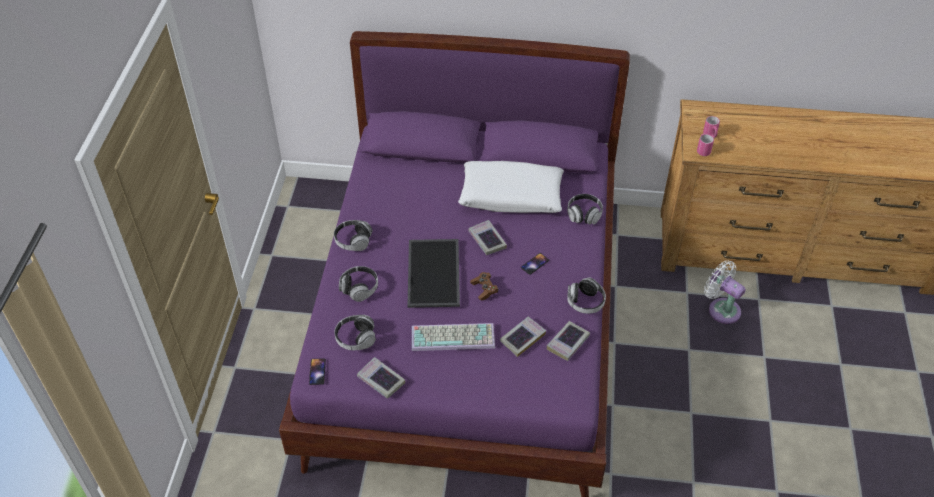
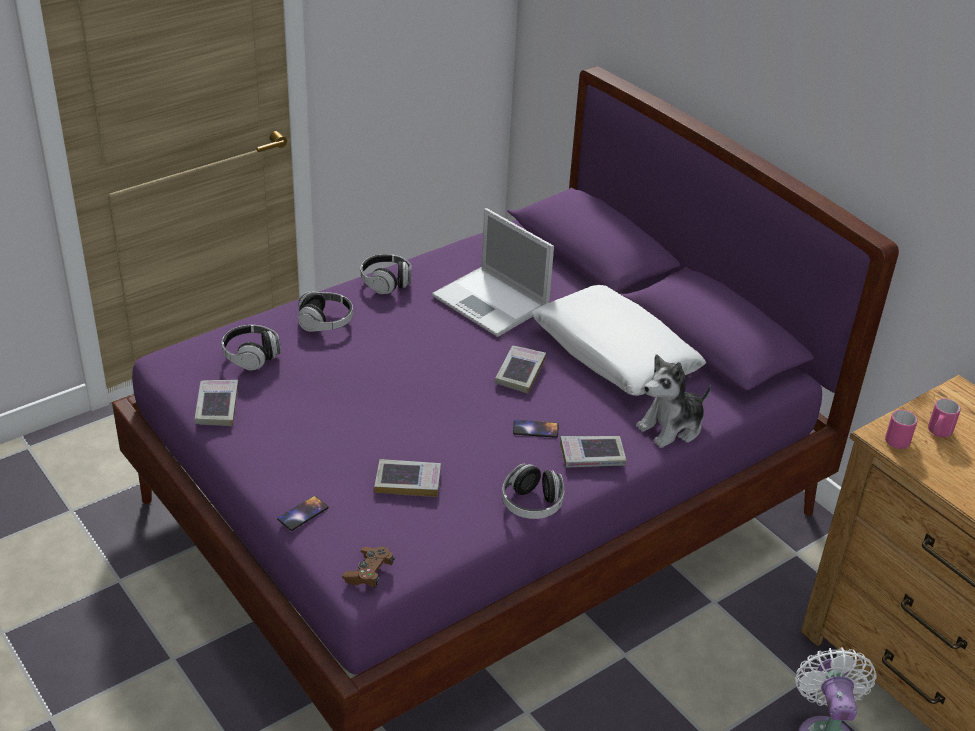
camera: 45 degrees right, 10 degrees down
phone [309,358,326,385] -> phone moved to [277,496,329,531]
tray [408,239,460,308] -> none
keyboard [412,323,495,351] -> none
brown game controller [470,272,499,301] -> brown game controller moved to [342,546,395,588]
book [547,321,590,361] -> book moved to [560,436,626,468]
headphones [567,194,603,225] -> plush toy [636,354,711,448]
none -> laptop [432,208,554,337]

